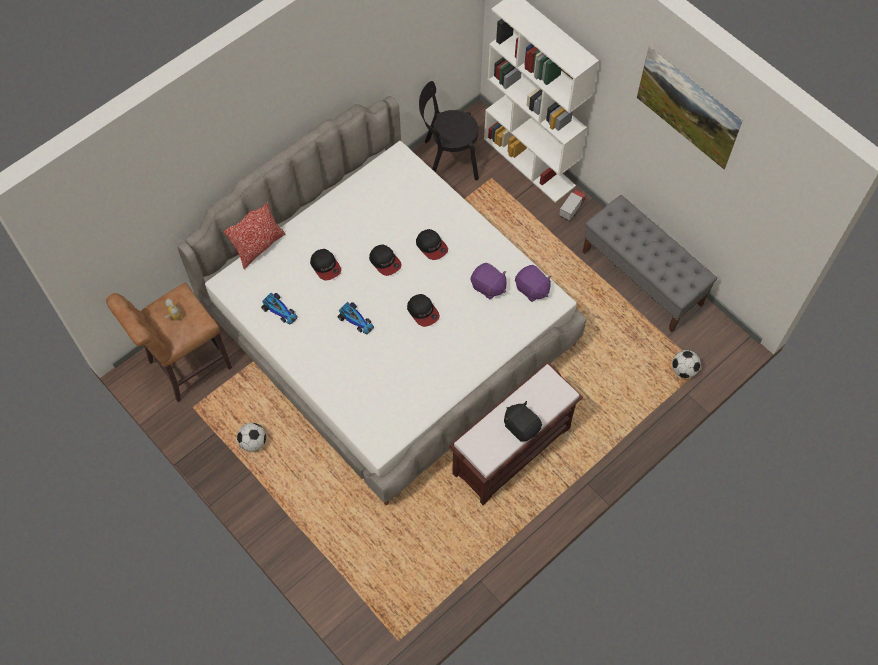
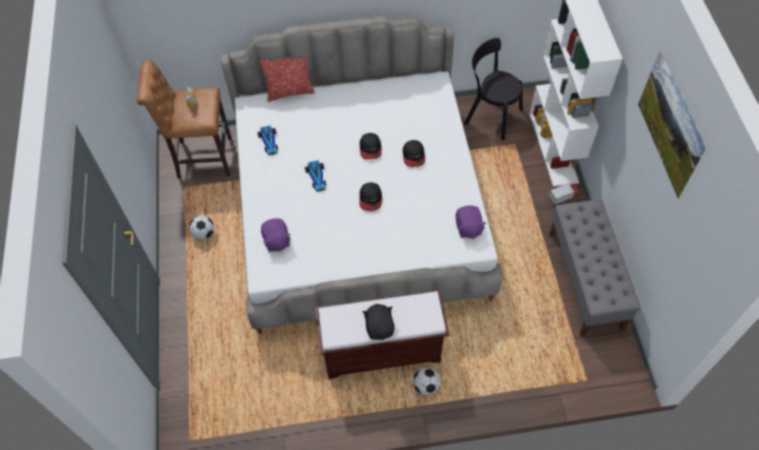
camera: 35 degrees right, 5 degrees down
cap [310,249,341,281] -> none
purple plush toy [470,263,507,300] -> purple plush toy moved to [261,218,291,252]
football [672,350,701,378] -> football moved to [413,367,441,396]

